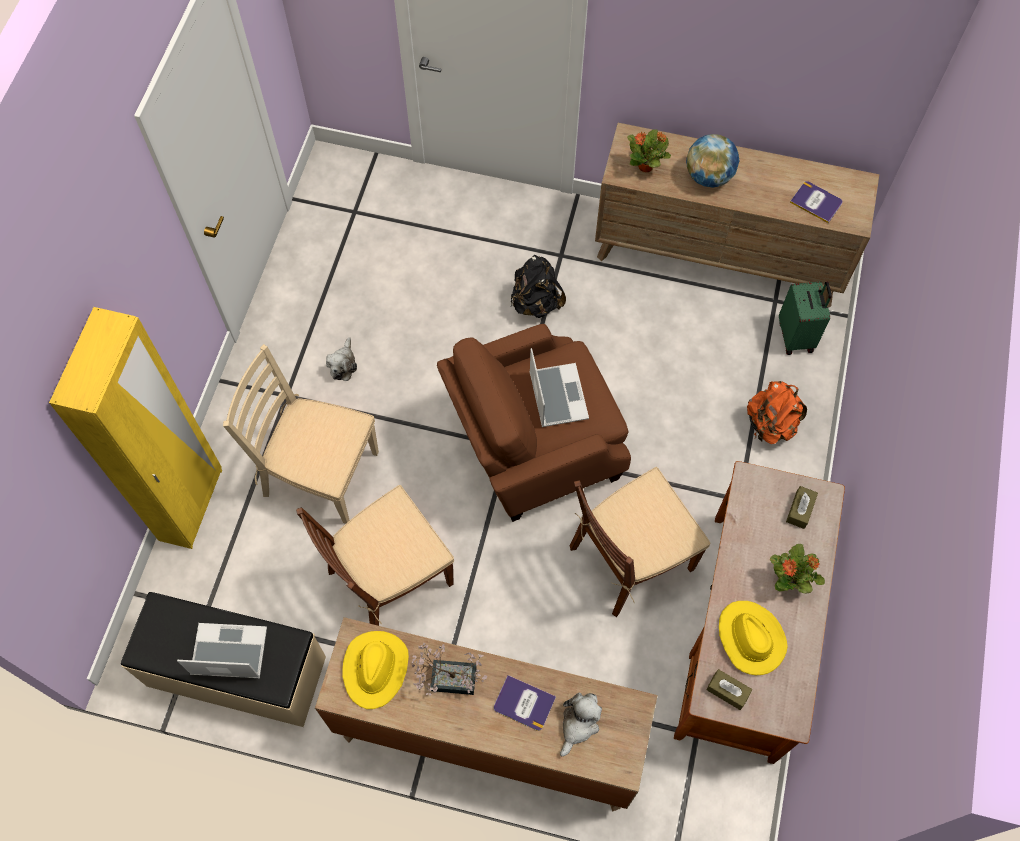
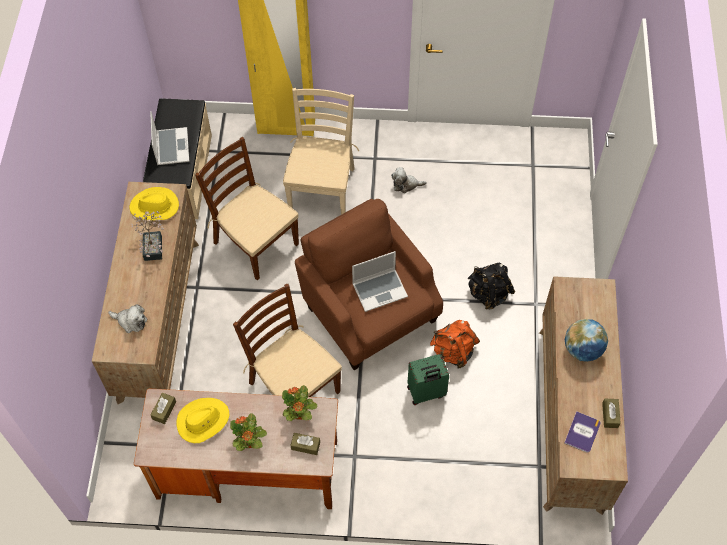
camera: 80 degrees right, 5 degrees down
book [494,675,556,731] -> none
potted plant [627,129,671,172] -> potted plant moved to [282,385,317,421]
orange backpack [747,381,807,444] -> orange backpack moved to [430,320,480,368]
green suitcase [779,282,832,355] -> green suitcase moved to [407,354,449,405]
none -> brown tissue box [602,399,621,428]

